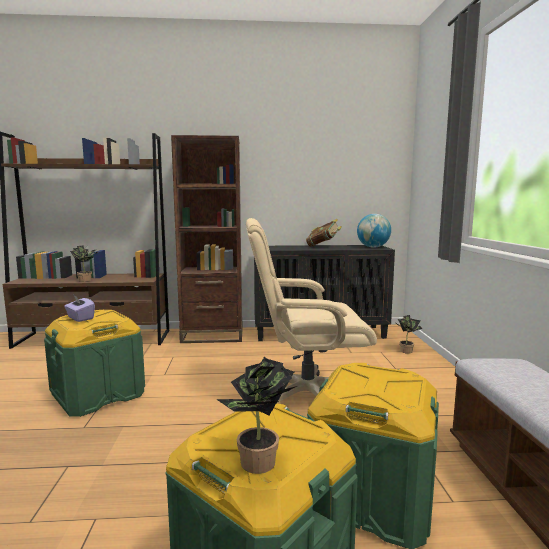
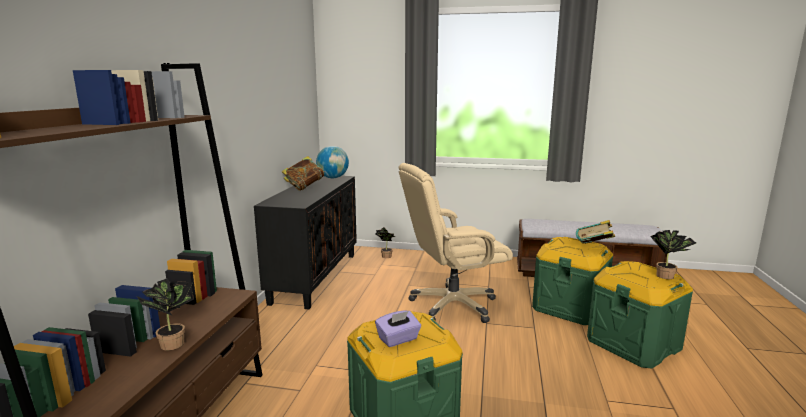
camera: 75 degrees left, 5 degrees up
brown bookcase [171,135,242,343] -> none
beige office chair [246,218,377,404] -> beige office chair turned 60 degrees clockwise [399,163,513,323]
none -> book [576,220,615,244]

